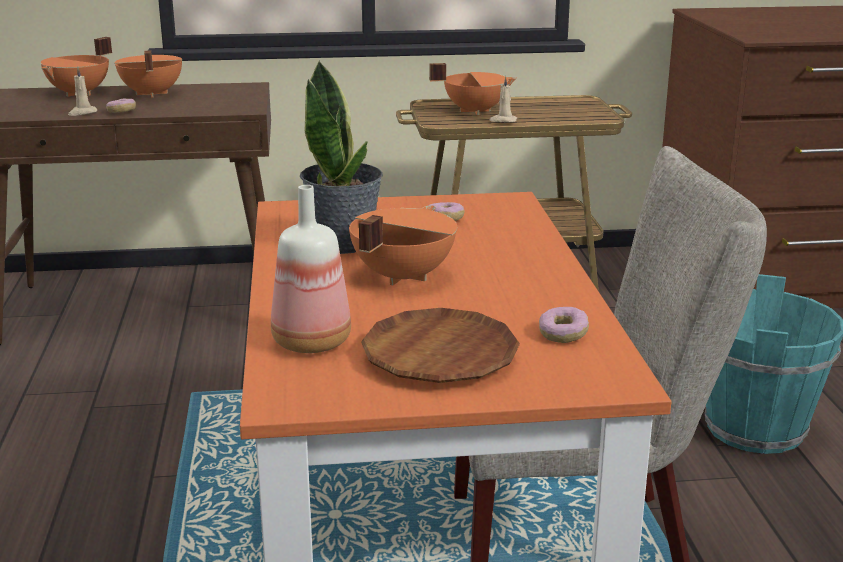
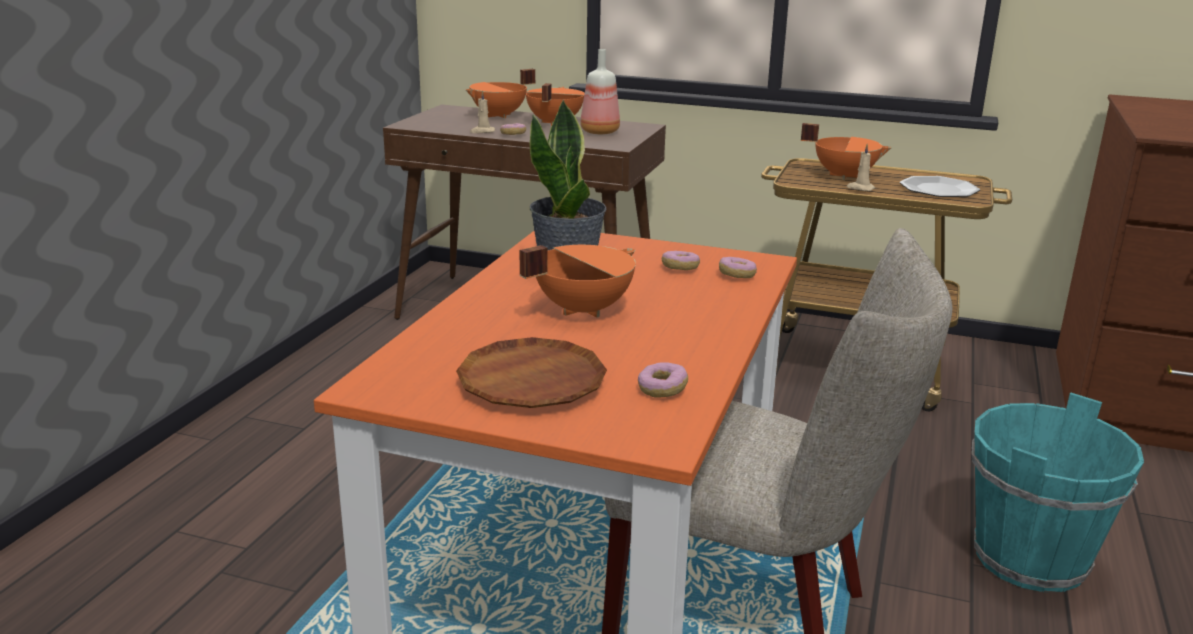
camera: 25 degrees right, 0 degrees up
bottle [271,185,351,353] -> bottle moved to [580,49,620,134]
none -> donut [719,257,757,278]
none -> plate [900,176,980,197]

